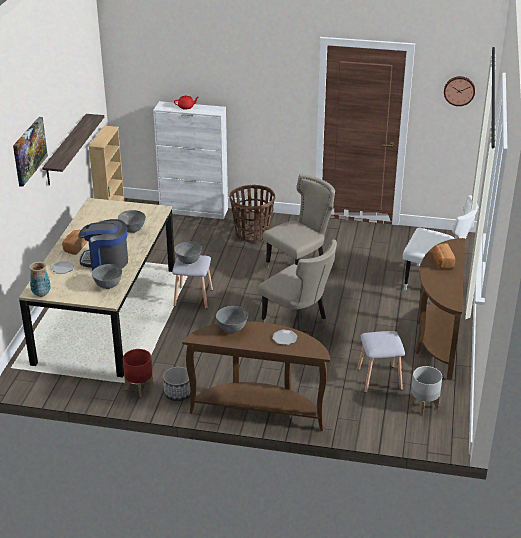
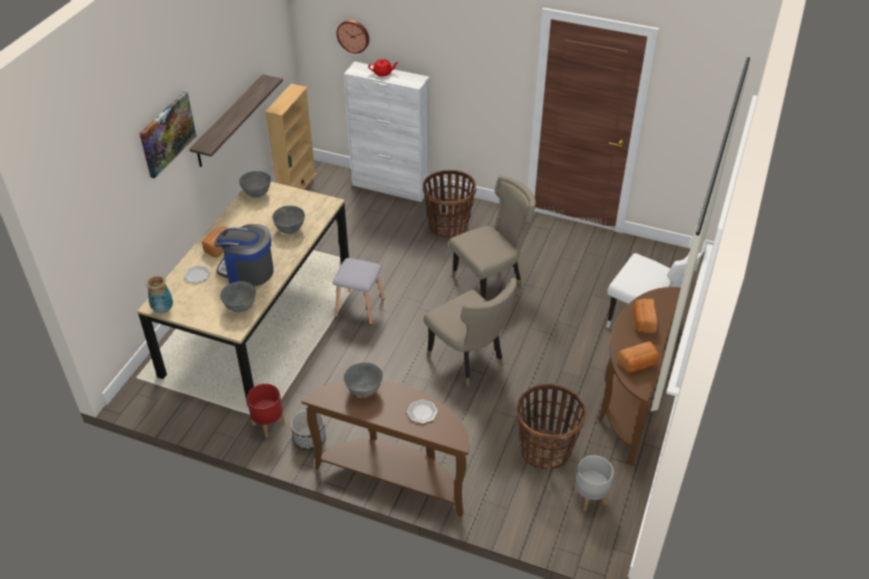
camera: 10 degrees right, 10 degrees up
grey bowl [174,242,202,264] -> grey bowl moved to [239,171,271,198]
grey stool [357,331,405,393] -> basket [516,384,587,470]
wall clock [444,76,475,106] -> wall clock moved to [336,20,369,53]
none -> bread [618,341,659,373]

